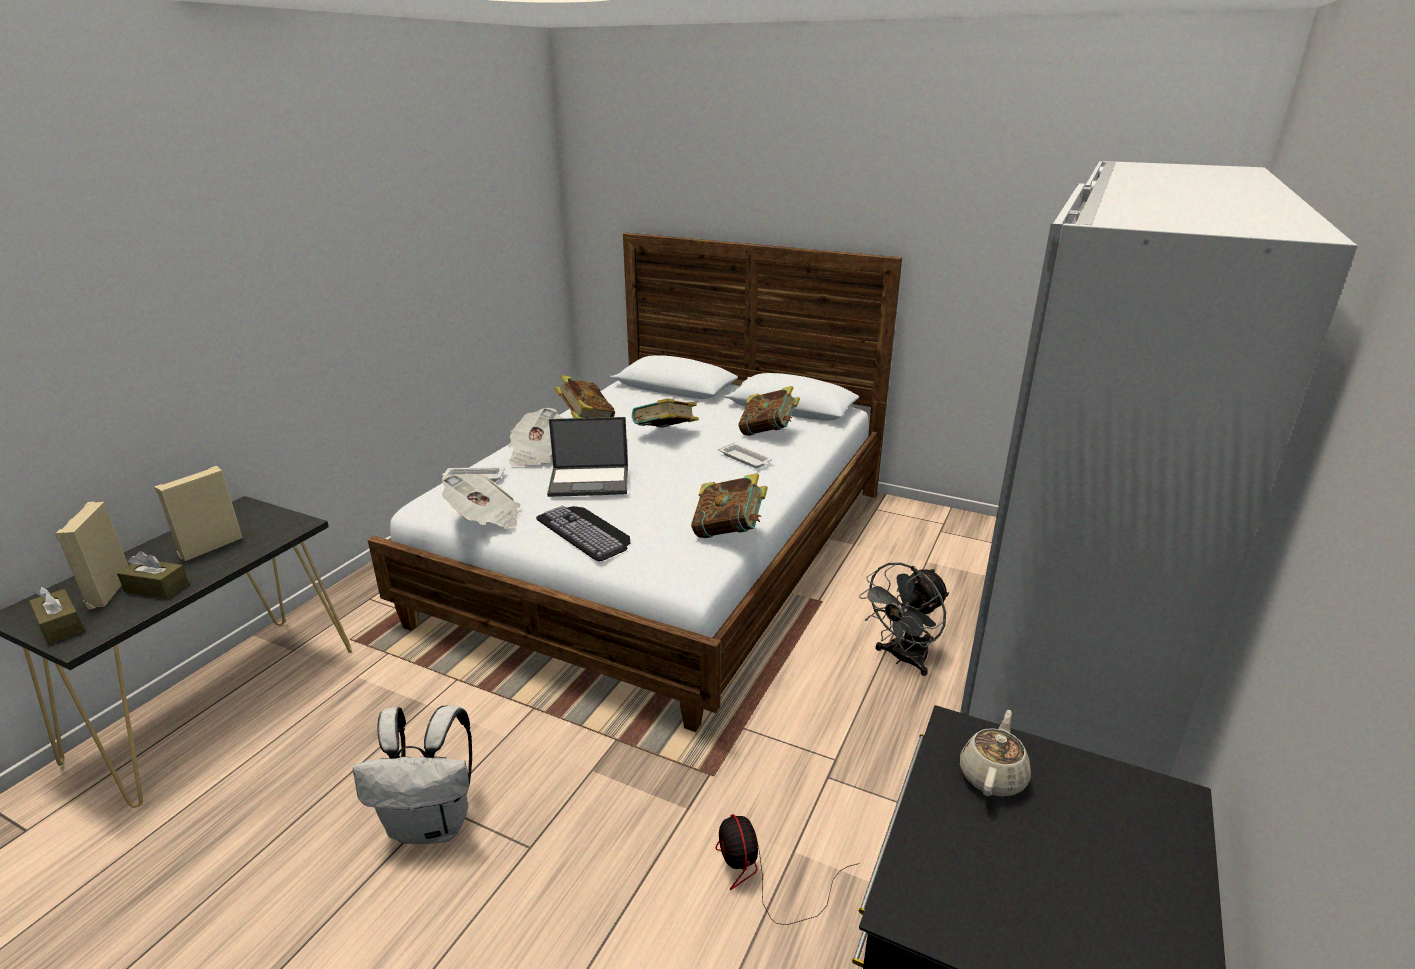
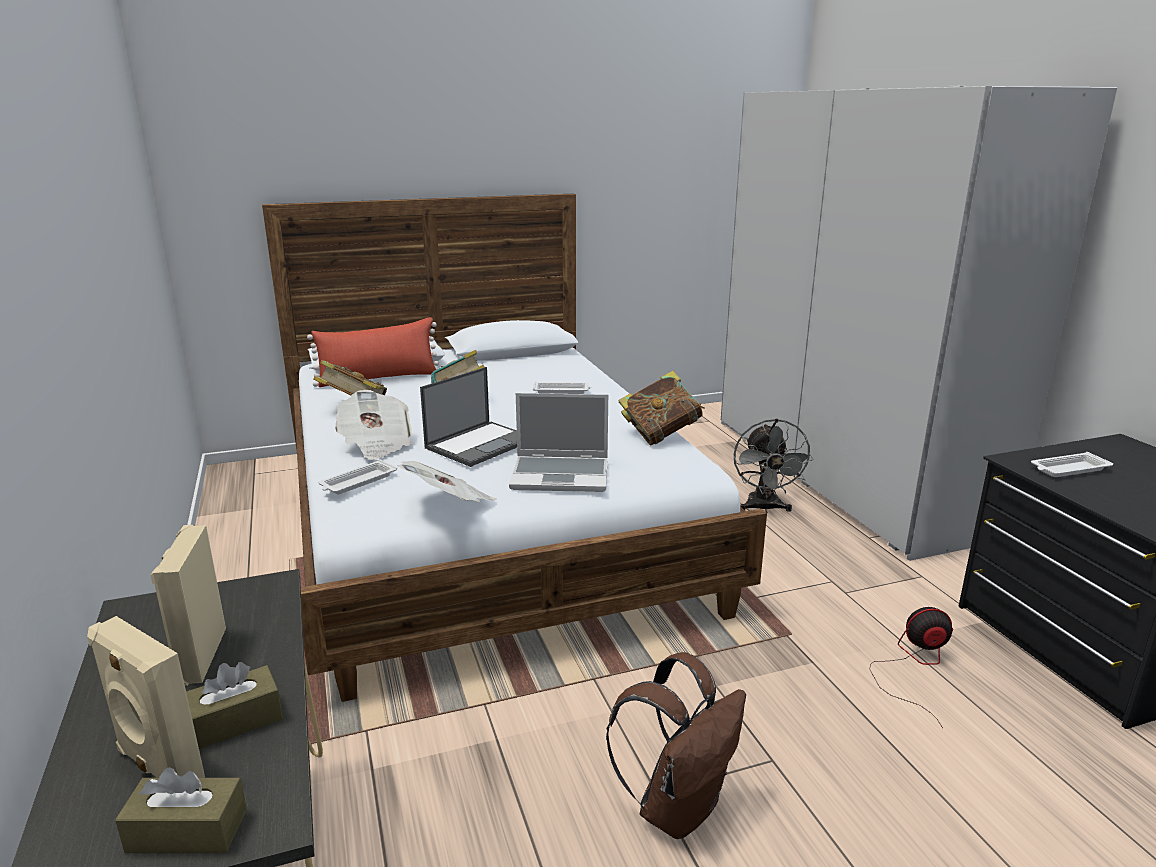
camera: 45 degrees left, 5 degrees down
white backpack [353,705,472,844] -> brown backpack [606,652,746,839]
keyboard [536,505,630,561] -> laptop [509,393,608,492]
fan [716,814,859,925] -> fan turned 150 degrees clockwise [870,607,953,728]
book [738,386,800,436] -> none
beige teapot [960,710,1031,796] -> white tray [1031,452,1114,477]
none -> red pillow [307,317,439,387]

